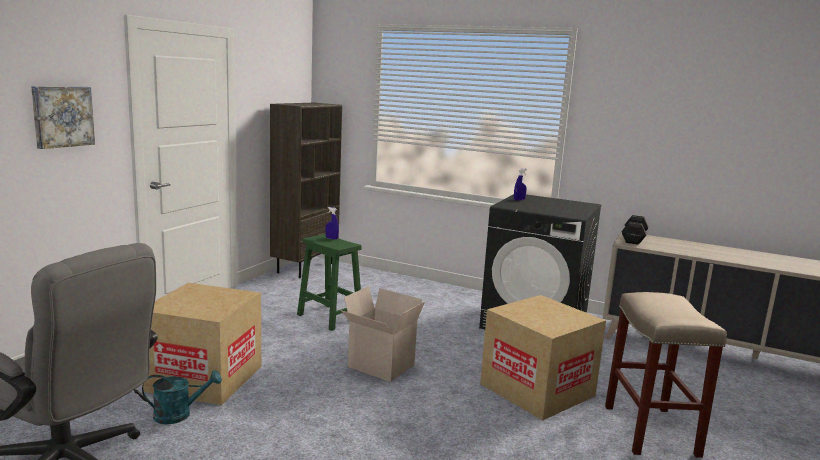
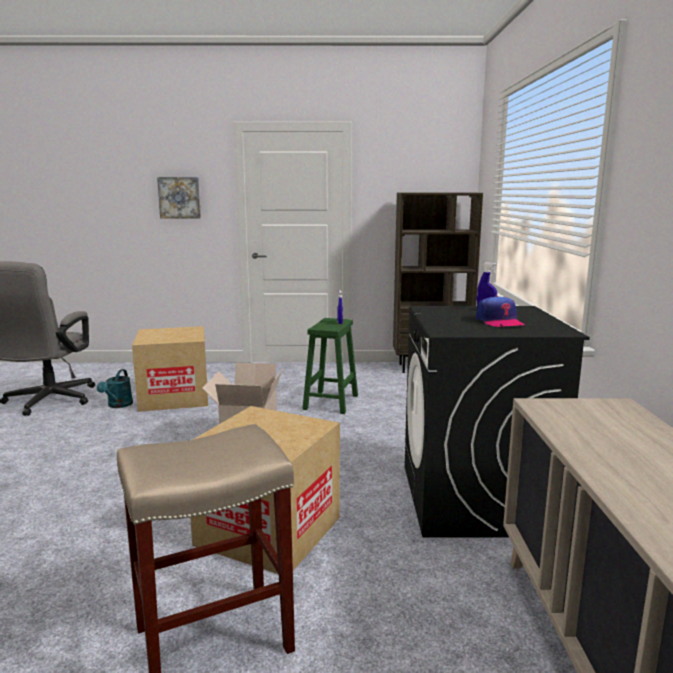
camera: 65 degrees right, 0 degrees up
turquoise watering can [142,370,222,424] -> turquoise watering can turned 45 degrees clockwise [97,369,133,408]
black dumbbell [622,215,649,245] -> none
none -> cap [476,296,525,327]

